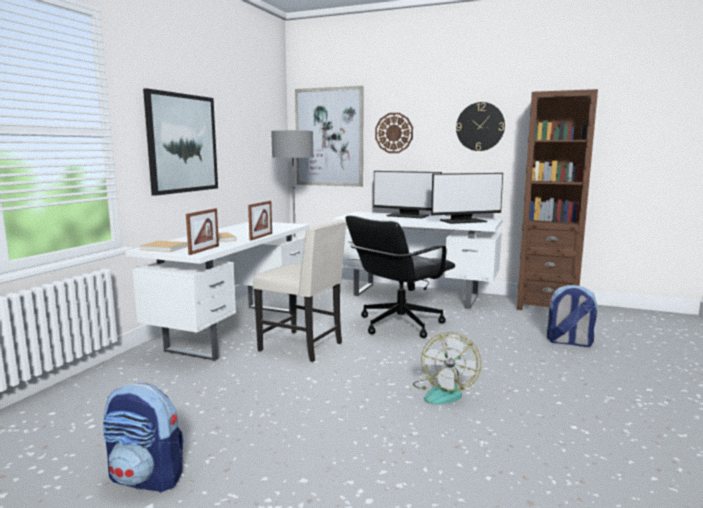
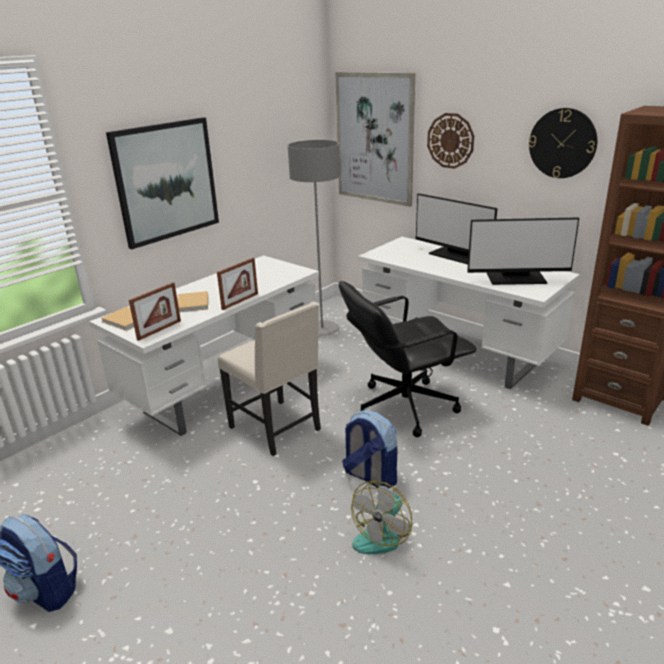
camera: 20 degrees right, 15 degrees up
backpack [547,285,597,347] -> backpack moved to [342,410,397,488]

